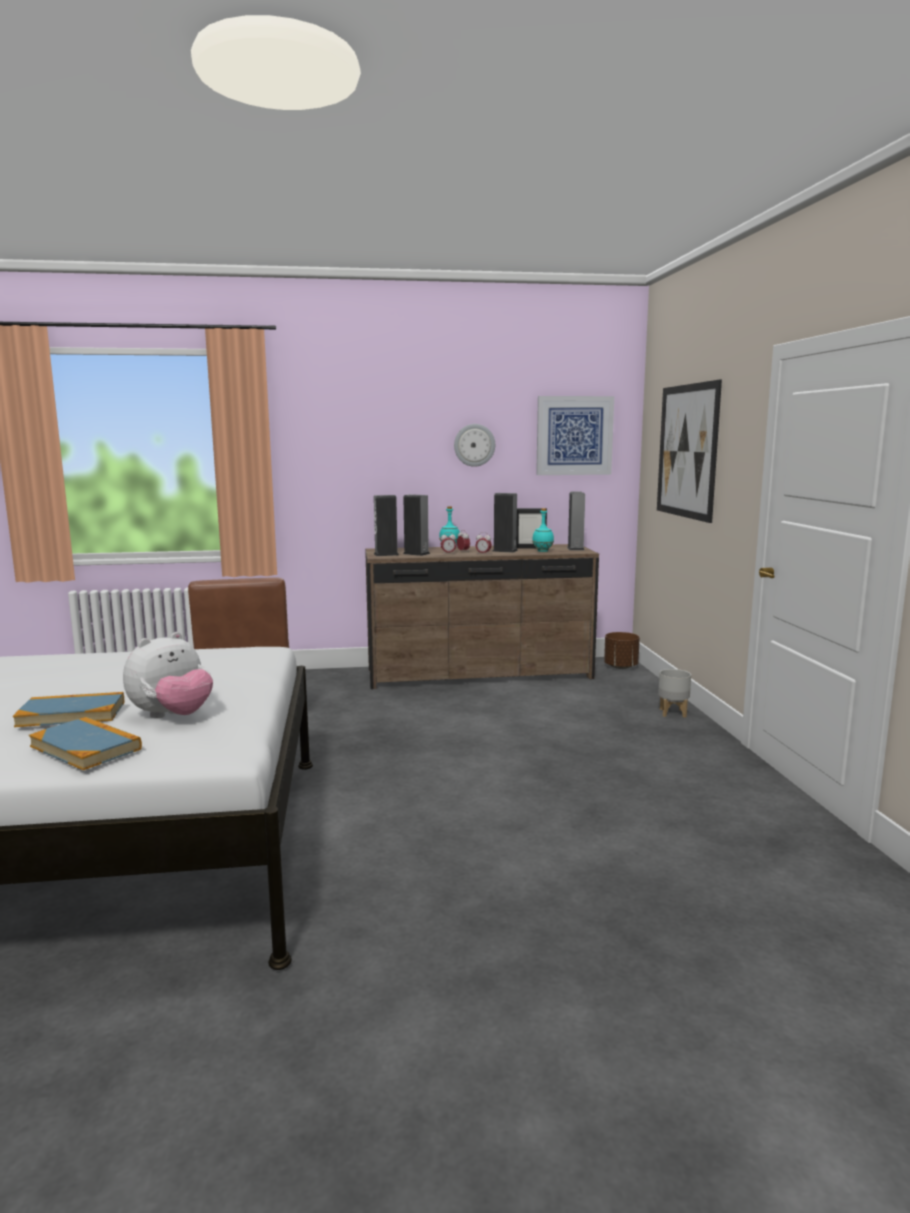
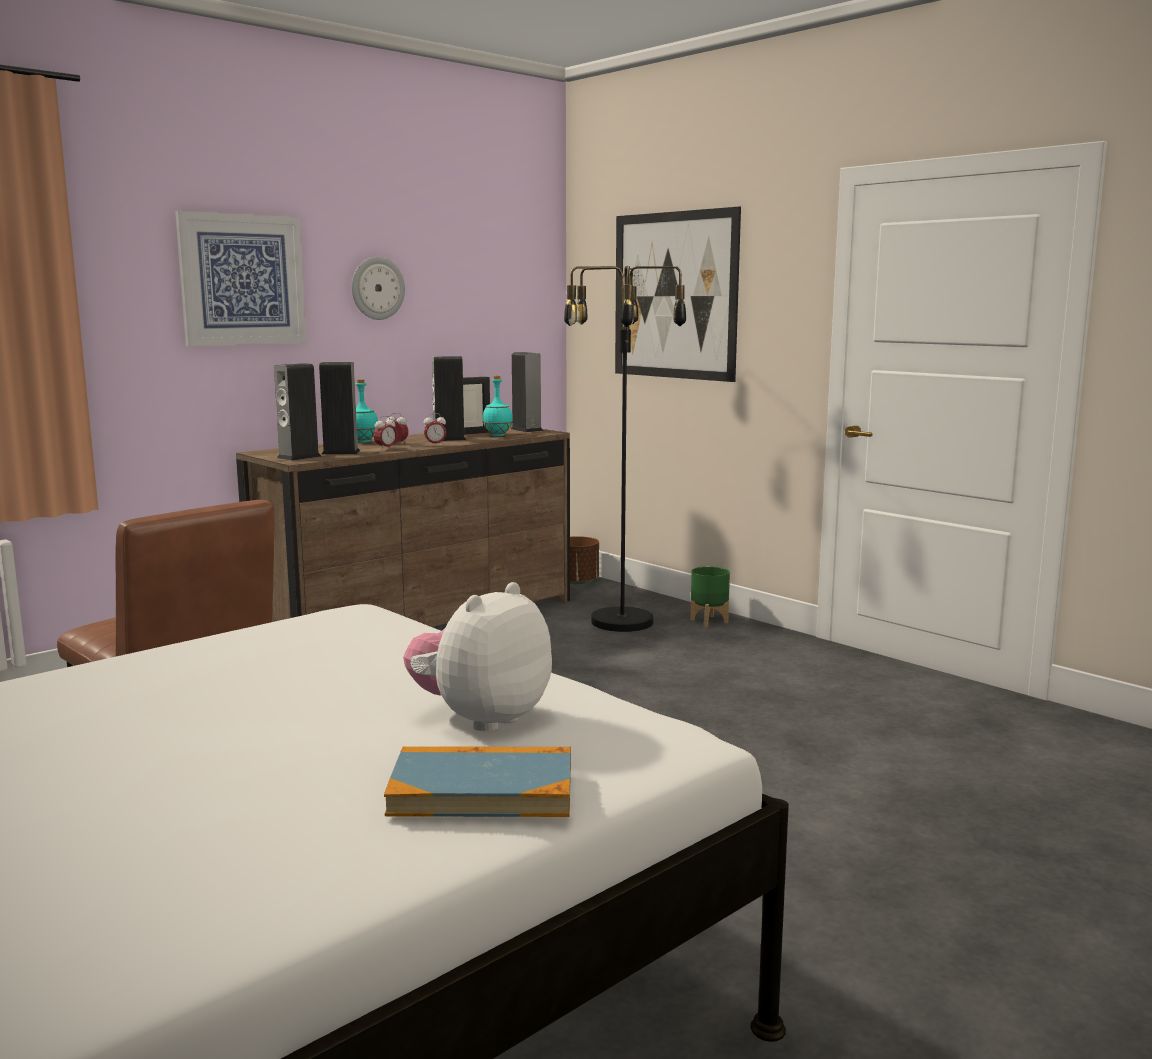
camera: 35 degrees left, 0 degrees up
book [13,692,124,727] -> none
plush toy [123,632,213,718] -> plush toy turned 150 degrees counterclockwise [403,582,552,731]
picture [536,396,614,475] -> picture moved to [175,211,306,346]
grey planter [658,669,691,718] -> green planter [690,566,730,627]
none -> floor lamp [564,266,686,632]

